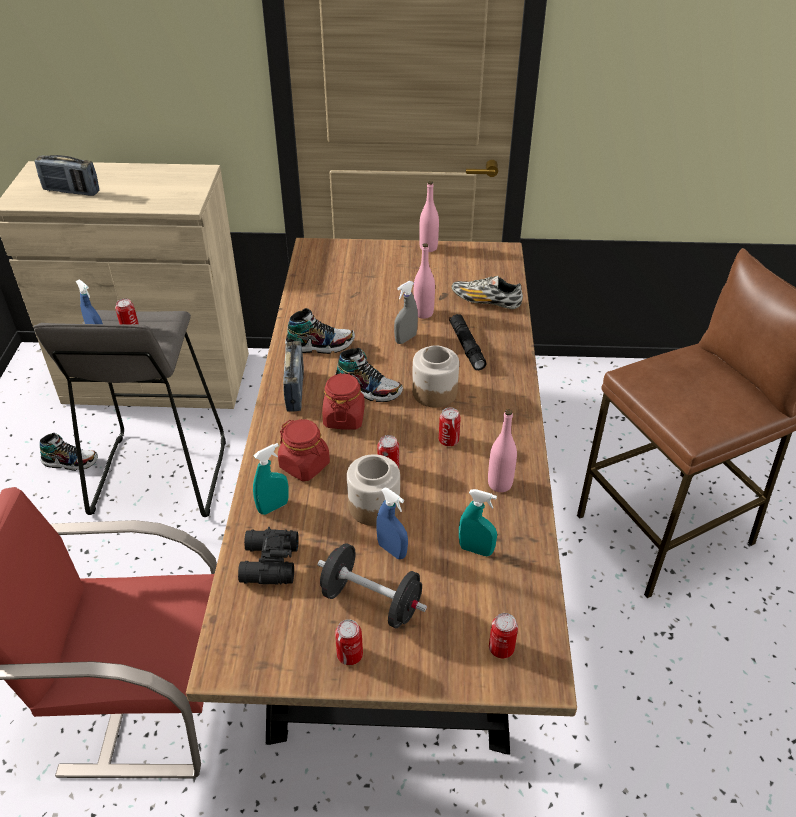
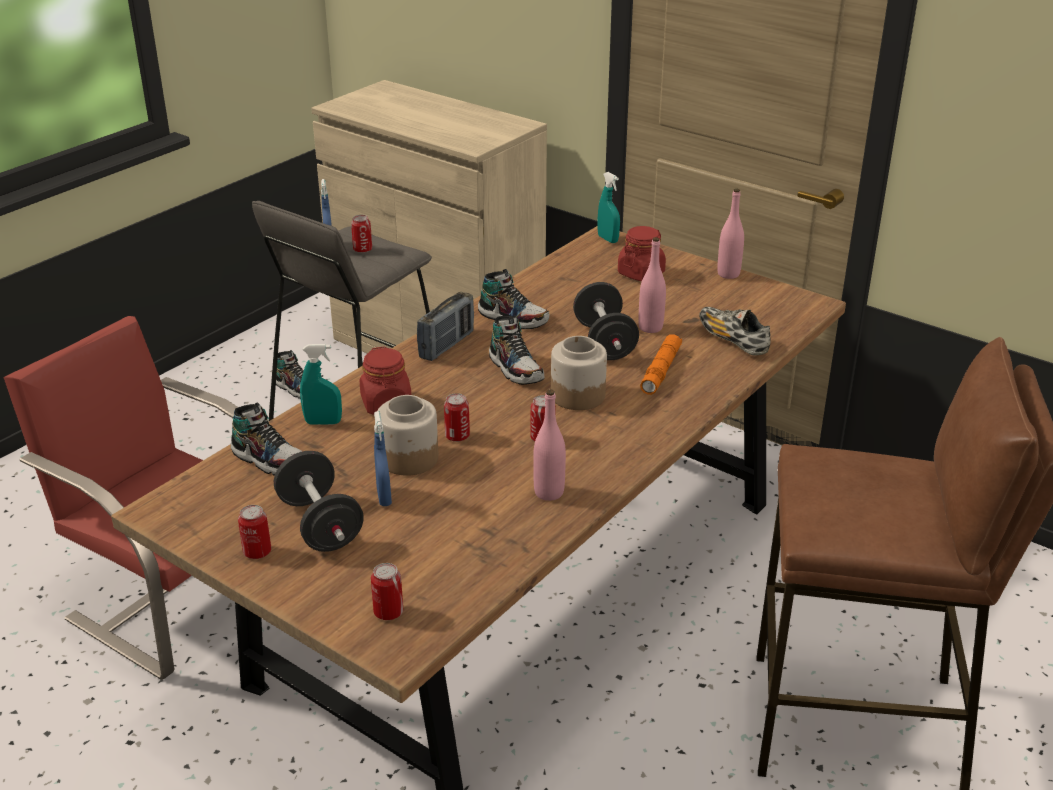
camera: 35 degrees right, 10 degrees down
radio [34,155,99,196] -> none
black binoculars [238,527,299,584] -> shoe [231,403,302,476]
red jar [322,373,365,429] -> red jar moved to [618,226,666,281]
grey spray bottle [394,281,418,344] -> black dumbbell [573,282,639,360]
black flashlight [449,314,486,370] -> orange flashlight [640,334,682,395]
turquoise spray bottle [459,489,497,556] -> turquoise spray bottle moved to [598,172,620,243]

